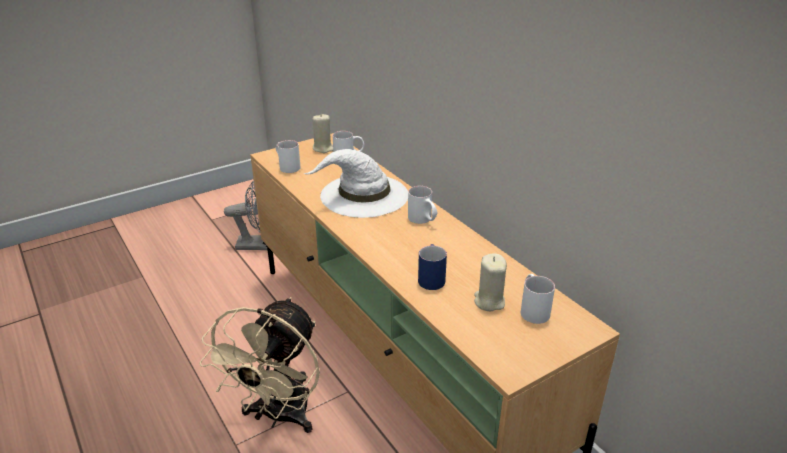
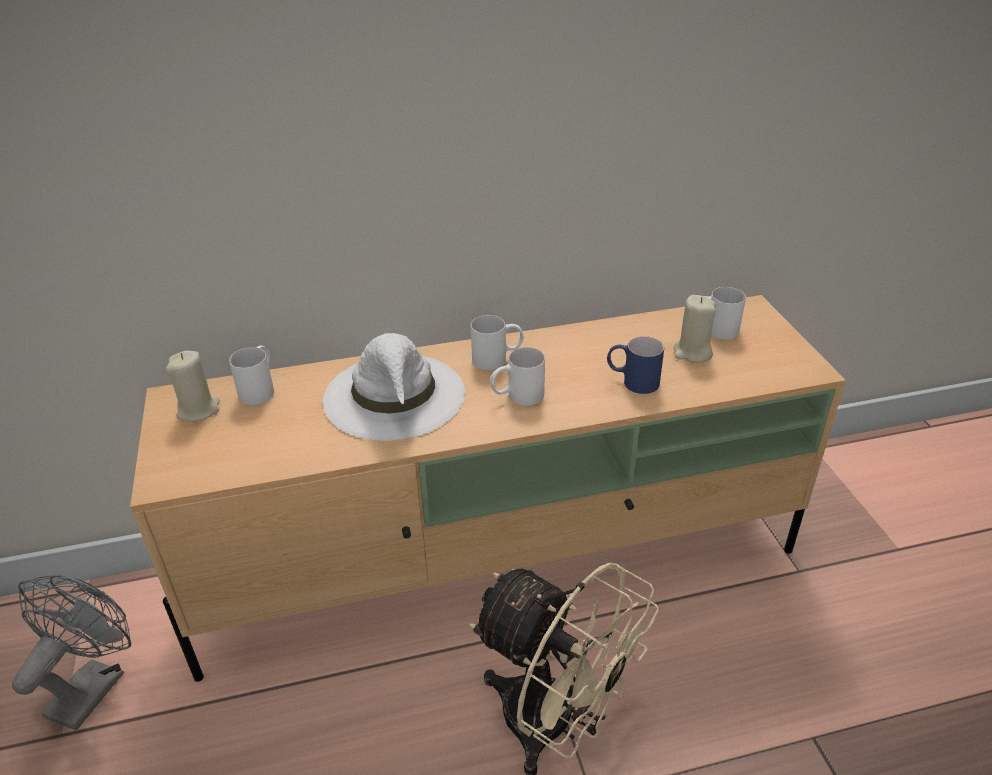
camera: 70 degrees left, 5 degrees up
white mug [275,140,301,173] -> white mug moved to [490,347,545,406]

